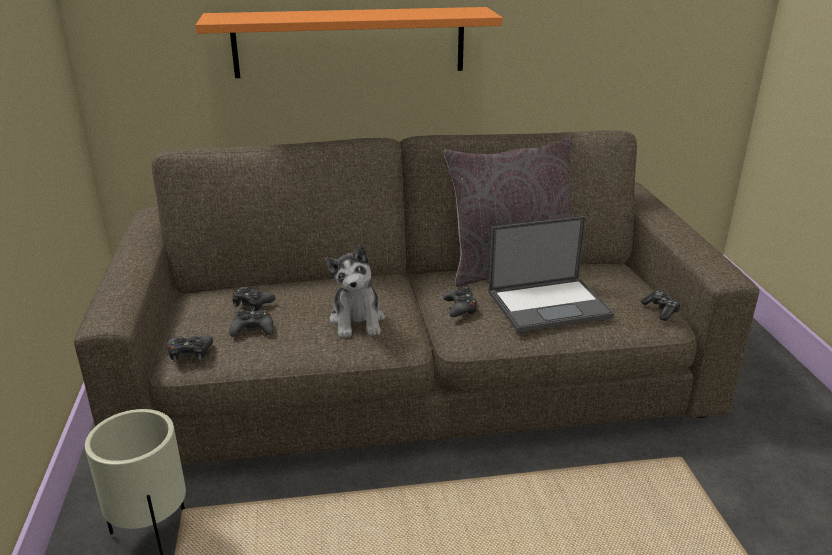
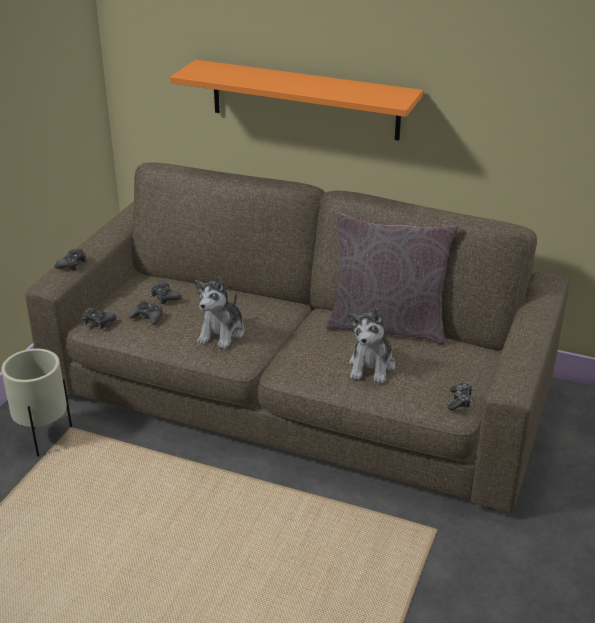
camera: 30 degrees right, 5 degrees up
black game controller [443,287,478,317] -> black game controller moved to [54,249,87,270]
laptop [489,216,614,332] -> plush toy [349,309,395,383]

